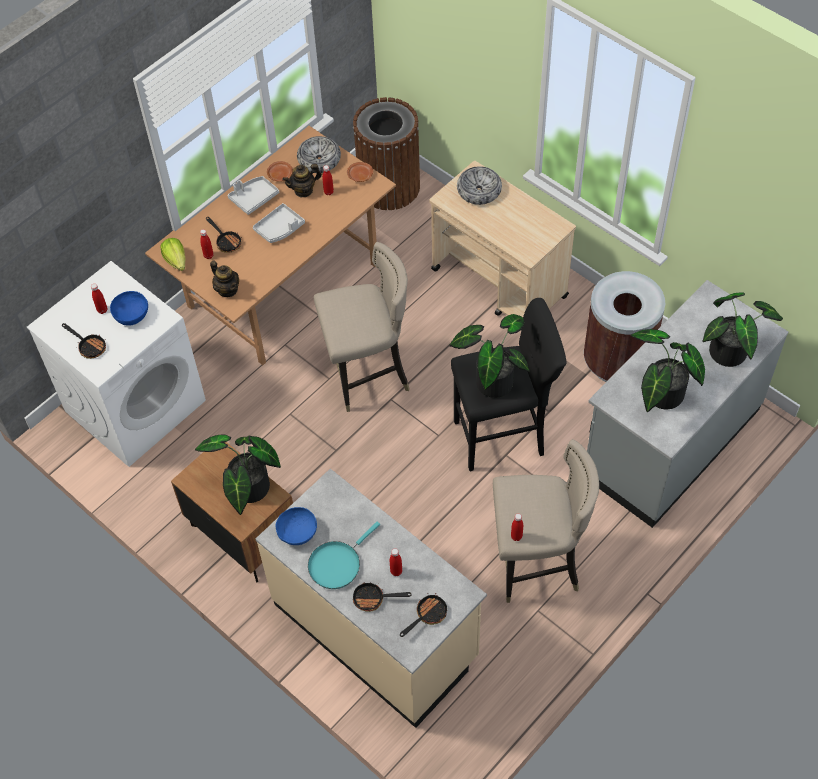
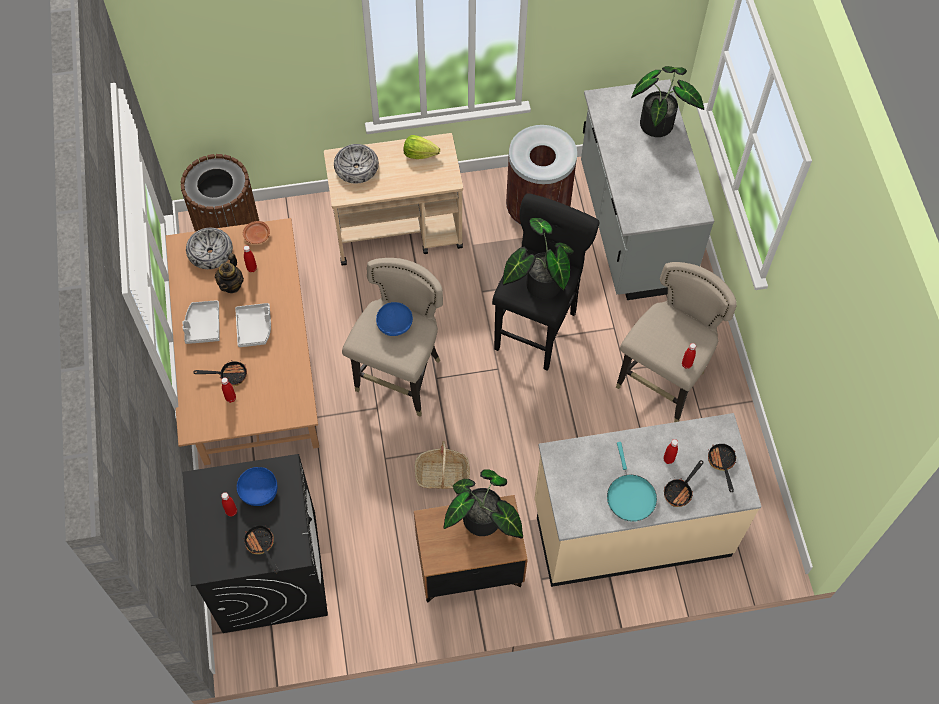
camera: 55 degrees left, 5 degrees up
white washing machine [27,261,206,467] -> black washing machine [182,454,328,633]
frying pan [62,323,106,359] -> frying pan turned 105 degrees counterclockwise [242,525,279,573]
lettuce [160,238,185,271] -> lettuce moved to [403,135,440,159]
teapot [210,260,239,297] -> none
brown plate [267,161,293,182] -> none
blue bowl [275,507,317,545] -> blue bowl moved to [376,302,413,336]
potted plant [630,329,705,412] -> none
none -> basket [415,441,470,489]

